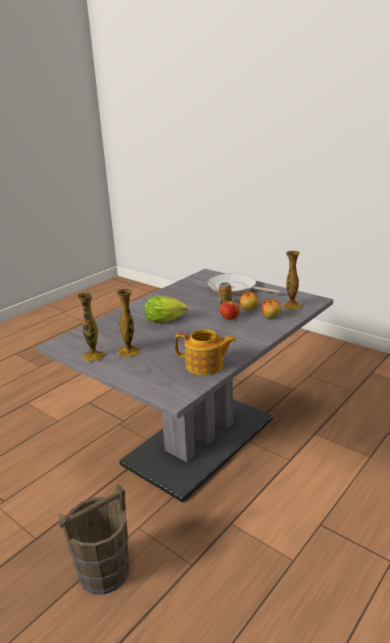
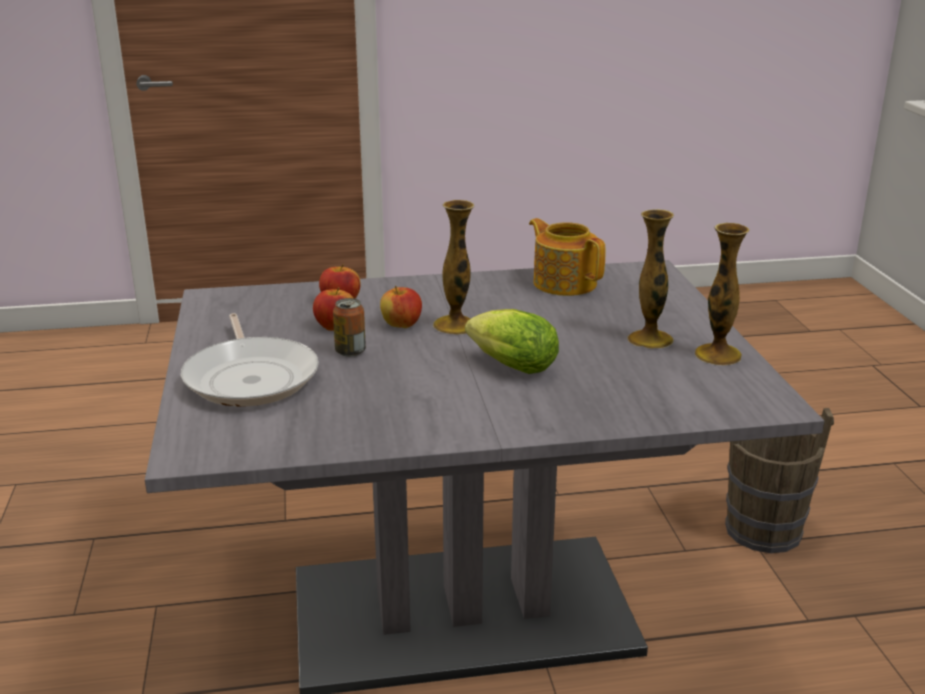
camera: 140 degrees left, 0 degrees up
vase [283,250,302,310] -> vase moved to [433,200,474,335]

